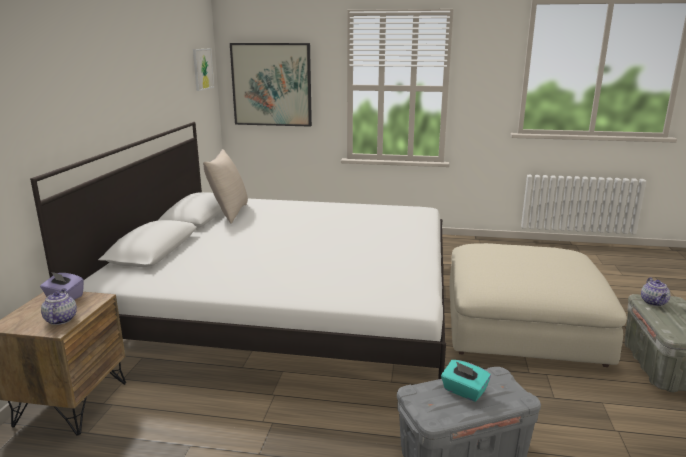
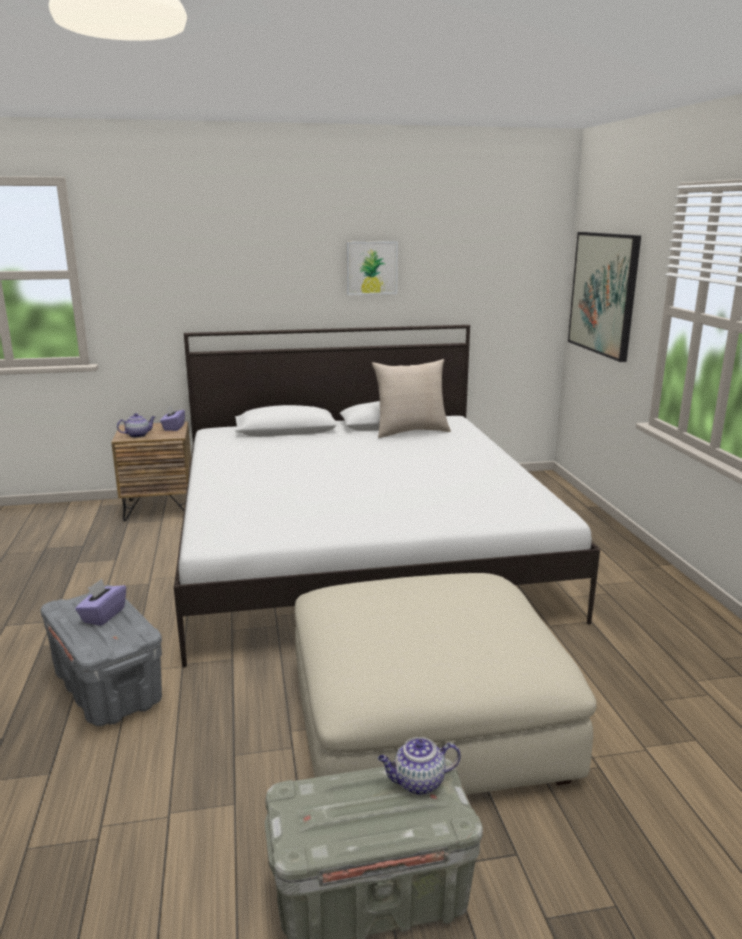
camera: 70 degrees right, 0 degrees up
picture [193,49,214,91] -> picture moved to [347,241,398,295]
turquoise tissue box [441,360,491,402] -> purple tissue box [75,579,126,626]

